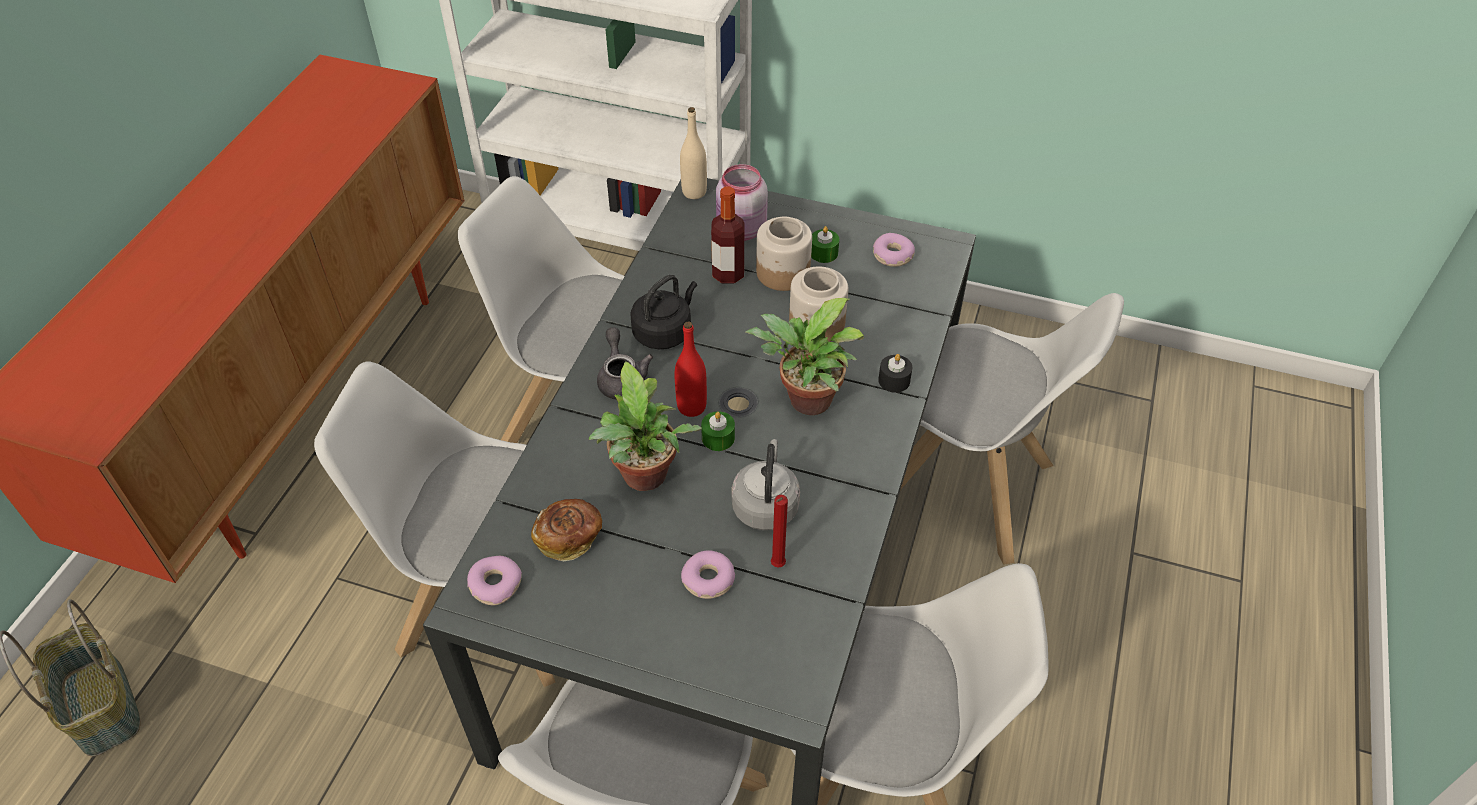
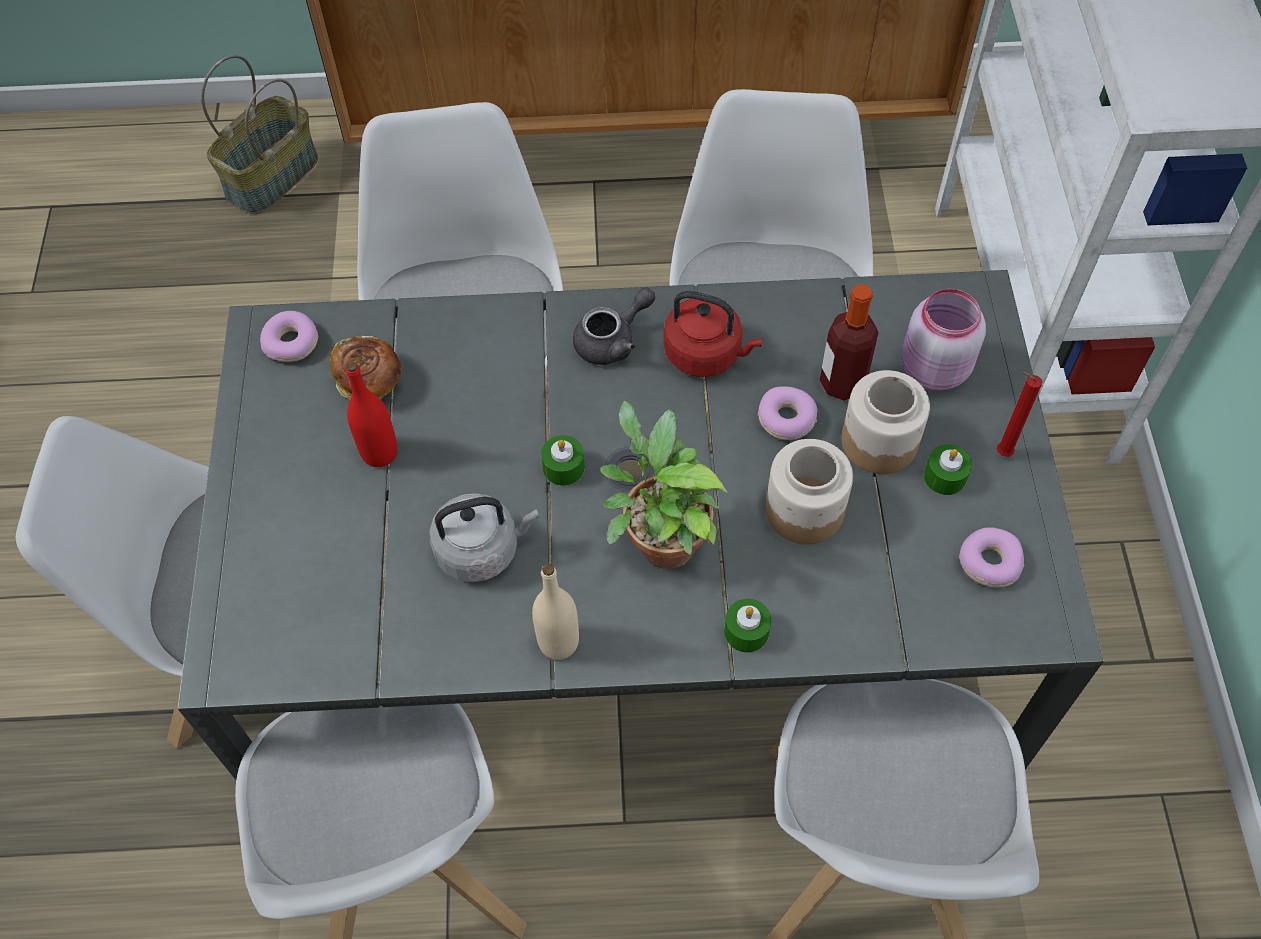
camera: 70 degrees right, 10 degrees up
potted plant [589,361,701,491] -> none
black kettle [630,275,697,349] -> red kettle [664,291,763,377]
red bottle [674,321,707,417] -> red bottle moved to [346,362,398,467]
beige bottle [680,107,707,199] -> beige bottle moved to [532,564,579,660]
donut [681,550,735,599] -> donut moved to [758,386,818,440]
red candle [771,495,788,568] -> red candle moved to [997,371,1042,457]
black candle [878,354,913,393] -> green candle [724,599,771,652]

